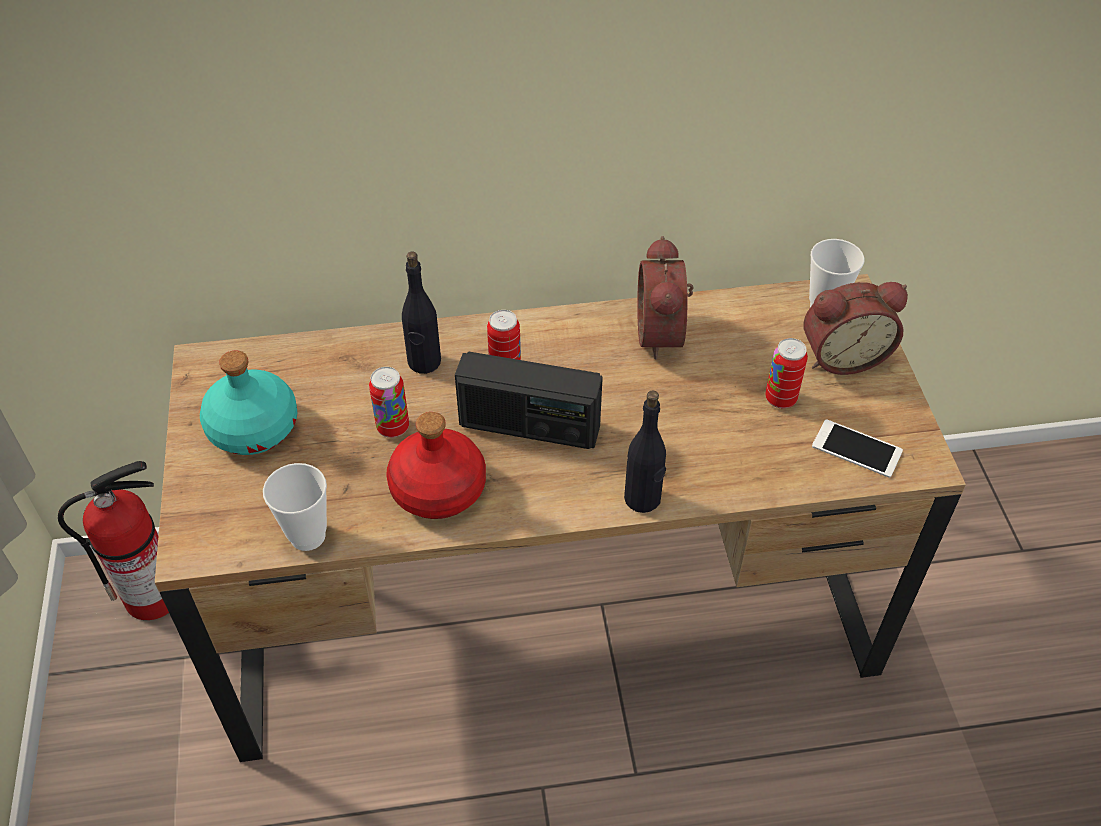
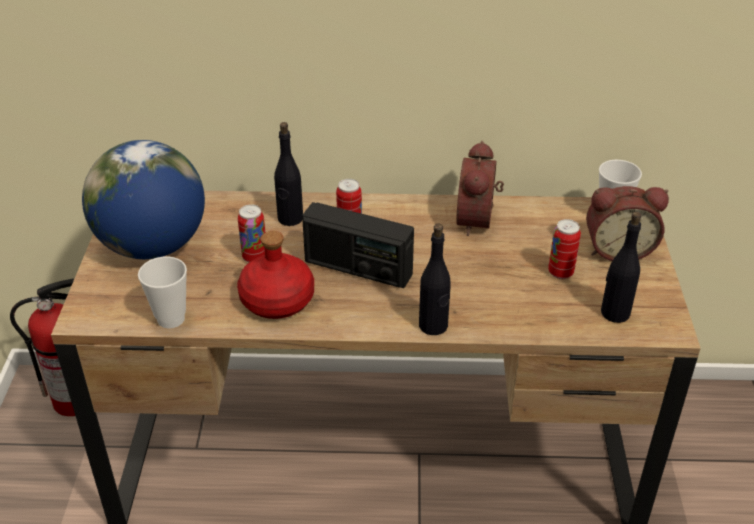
camera: 10 degrees right, 10 degrees down
turquoise bottle [200,350,297,455] -> globe [82,140,205,259]
phone [812,419,903,478] -> black bottle [601,212,641,323]

